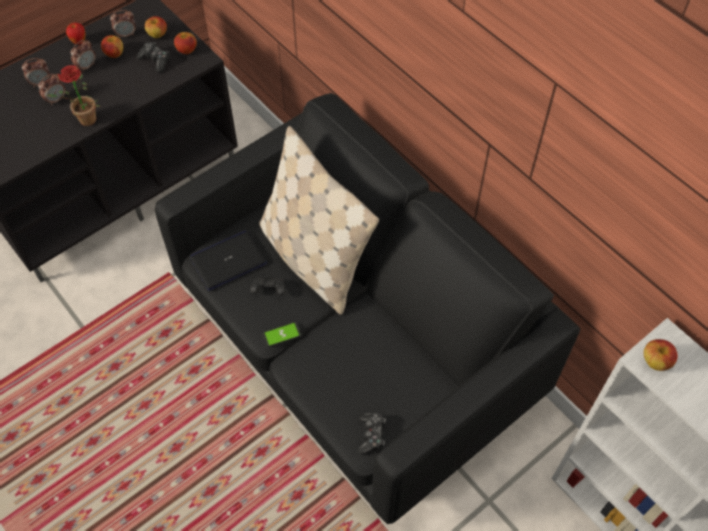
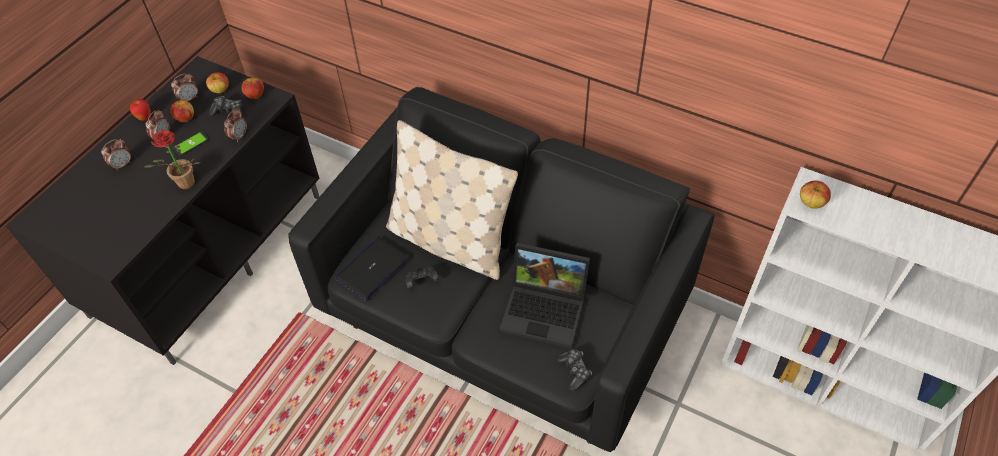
camera: 20 degrees left, 5 degrees down
alarm clock [38,73,65,106] -> alarm clock moved to [224,109,247,142]
phone [262,322,302,347] -> phone moved to [173,131,209,156]
none -> laptop [499,243,590,349]

